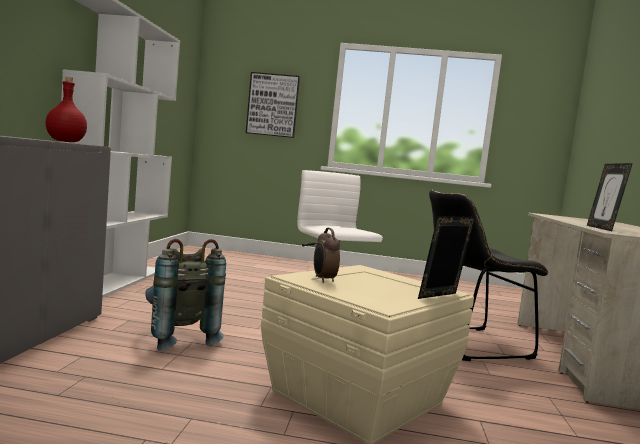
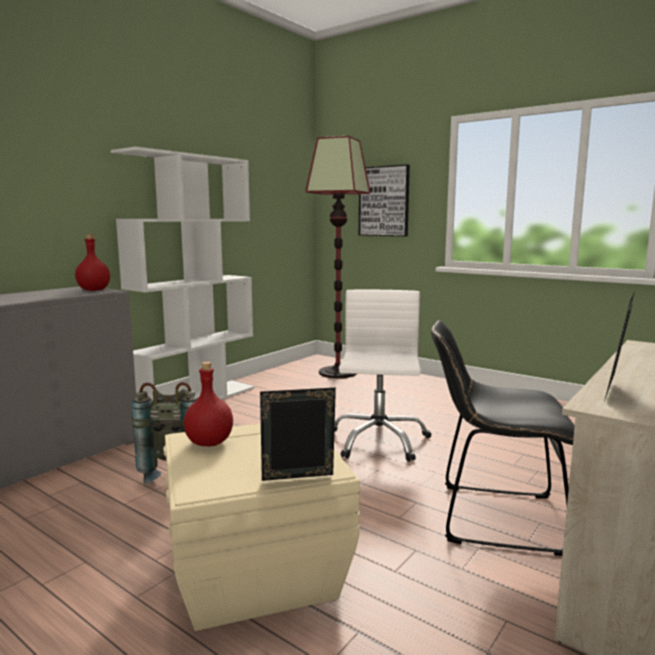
camera: 30 degrees right, 5 degrees up
alarm clock [314,228,340,283] -> red bottle [184,362,233,446]
none -> floor lamp [305,136,370,378]

